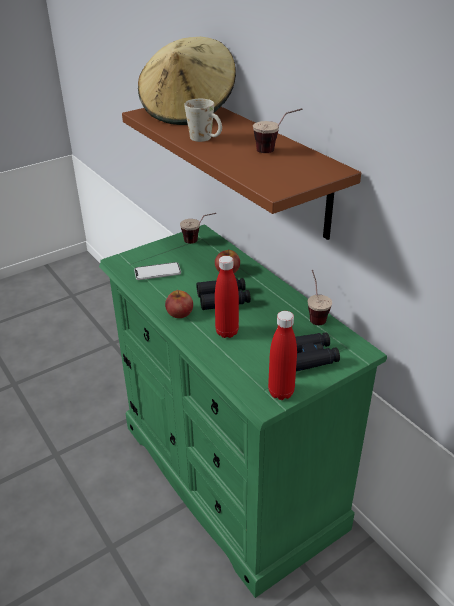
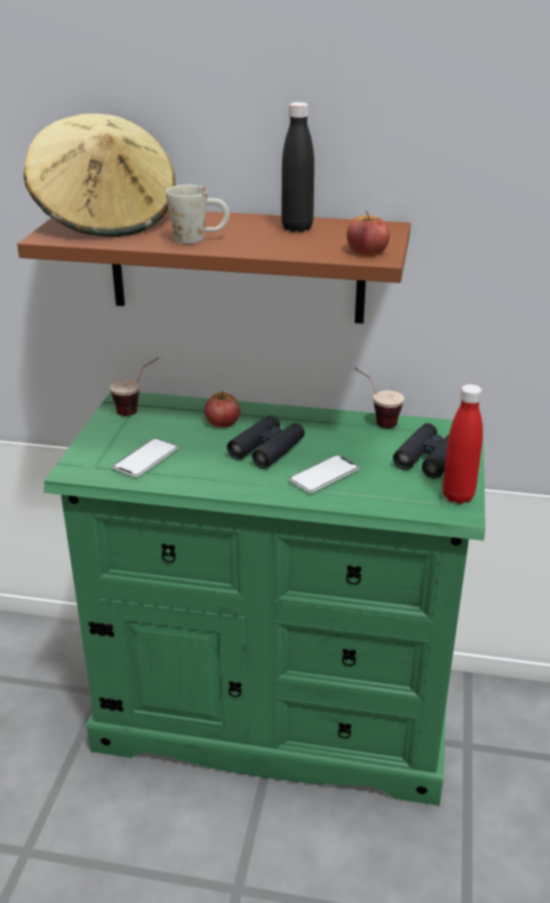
camera: 45 degrees left, 5 degrees down
apple [165,290,193,318] -> apple moved to [347,210,390,255]
red bottle [215,256,239,338] -> phone [289,455,359,493]
cup [253,108,303,153] -> black bottle [281,102,314,232]

